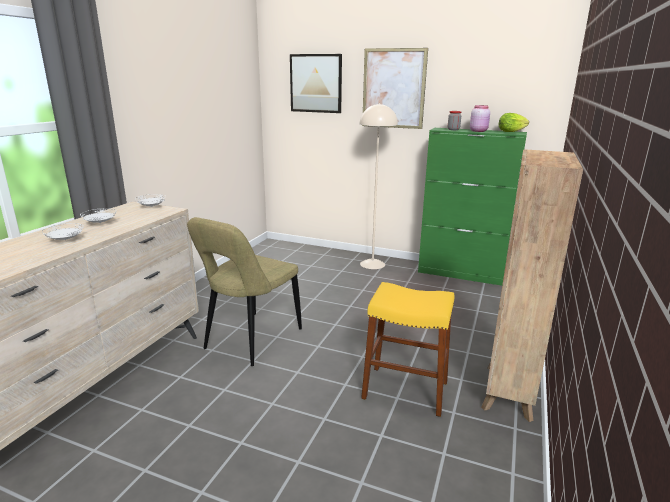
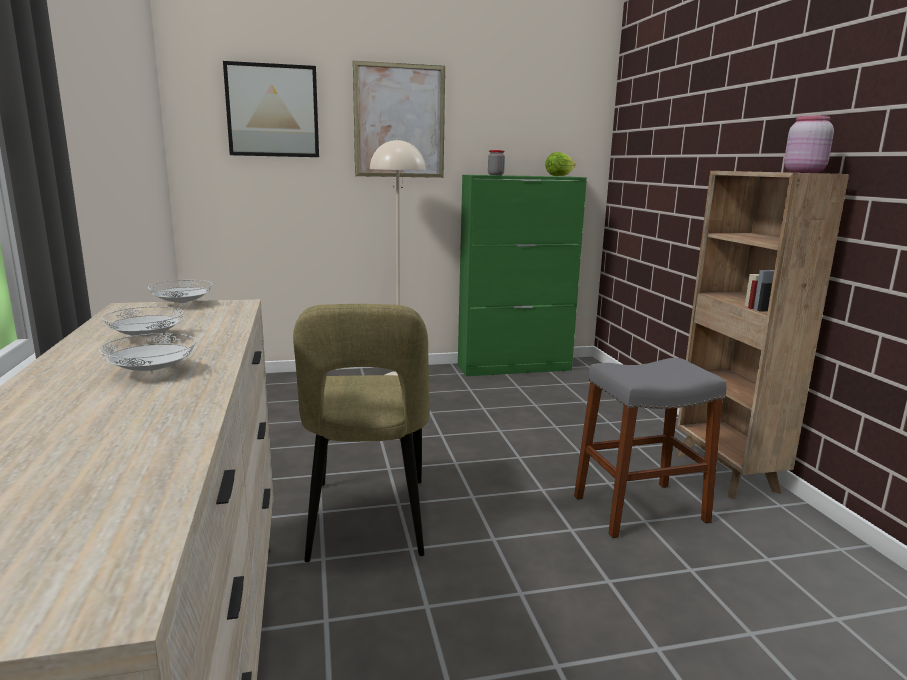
camera: 35 degrees left, 5 degrees down
yellow stool [361,282,454,417] -> grey stool [574,358,727,538]
pink jar [470,105,490,132] -> pink jar moved to [784,115,834,173]

